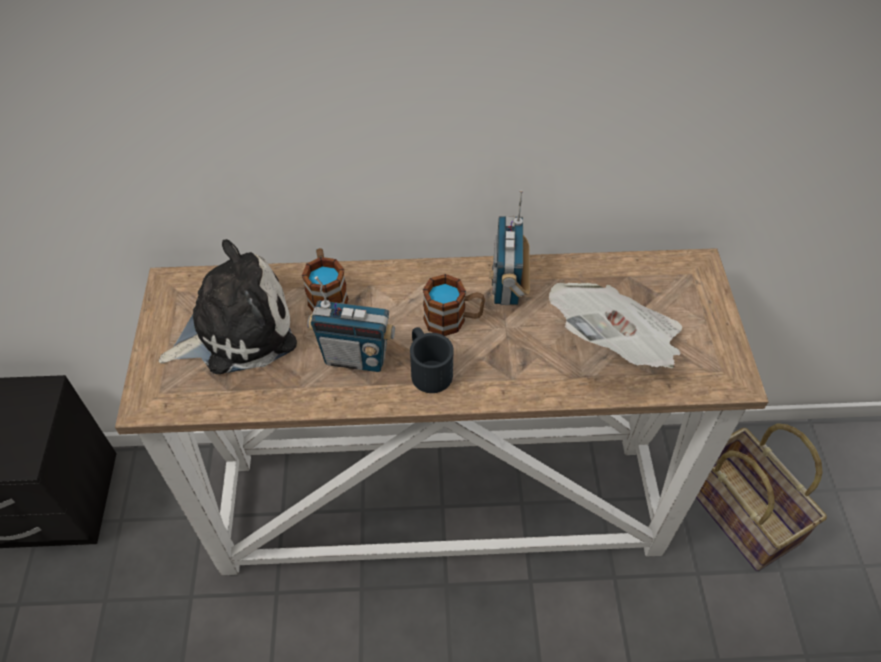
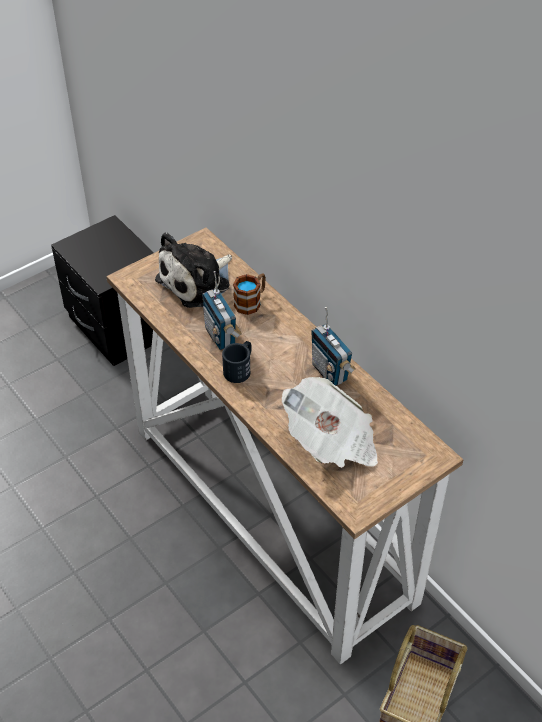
camera: 55 degrees right, 5 degrees down
plush toy [158,239,297,374] -> plush toy turned 105 degrees clockwise [155,232,232,308]
mug [423,274,485,336] -> none
radio [489,190,530,305] -> radio turned 90 degrees counterclockwise [311,307,356,386]

